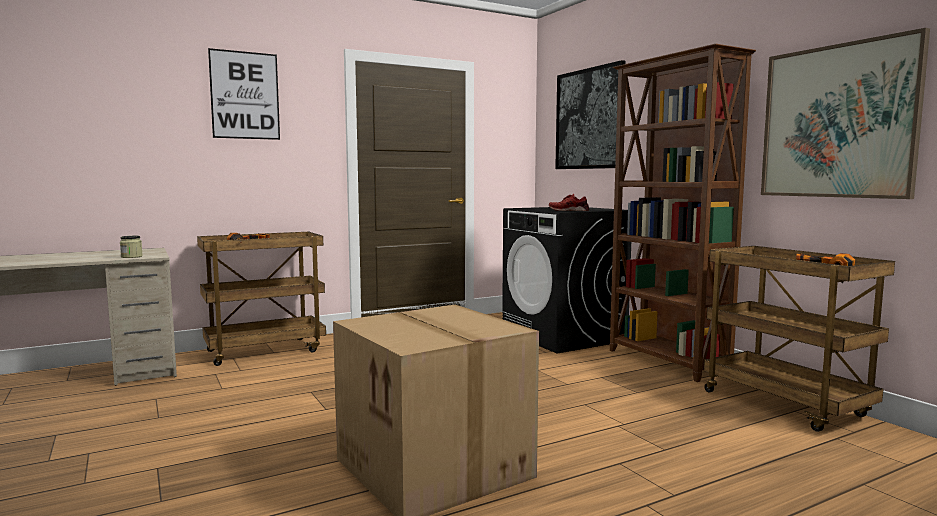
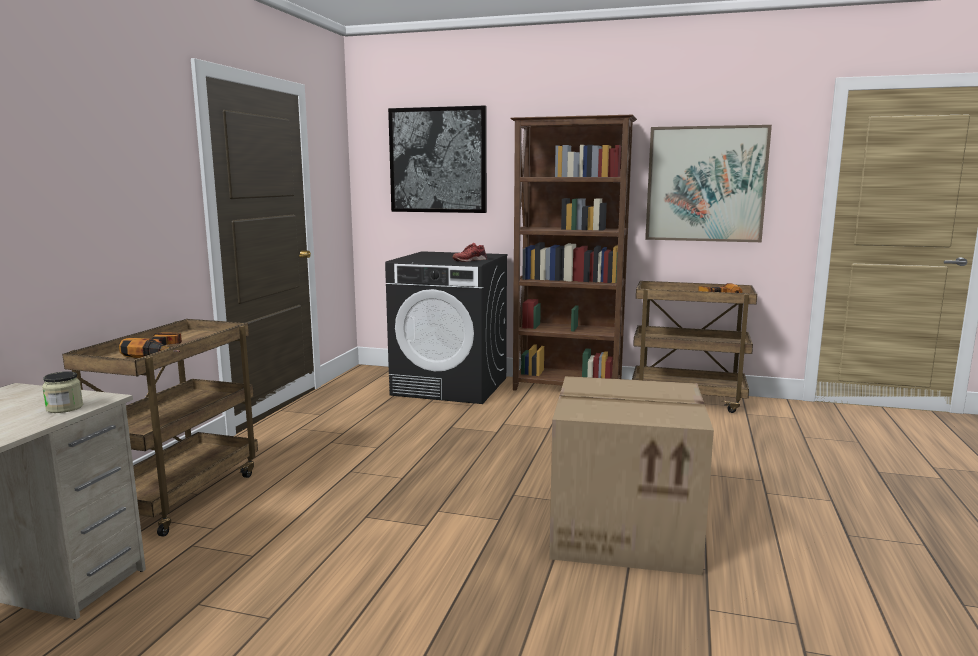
camera: 45 degrees left, 5 degrees up
picture [208,48,280,140] -> none

